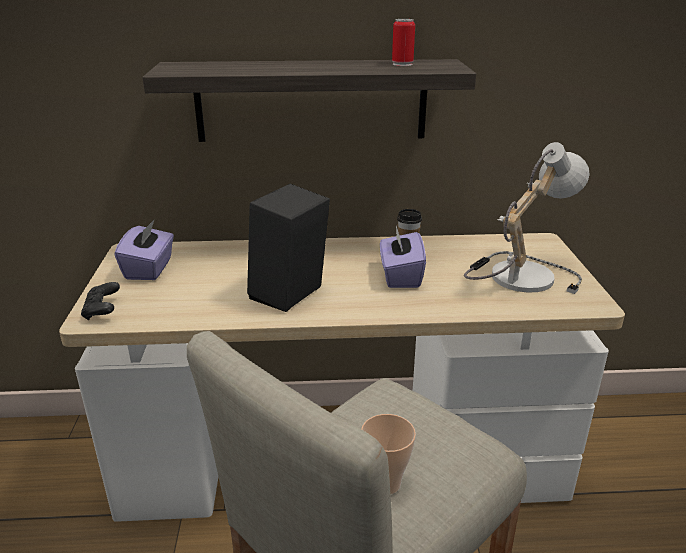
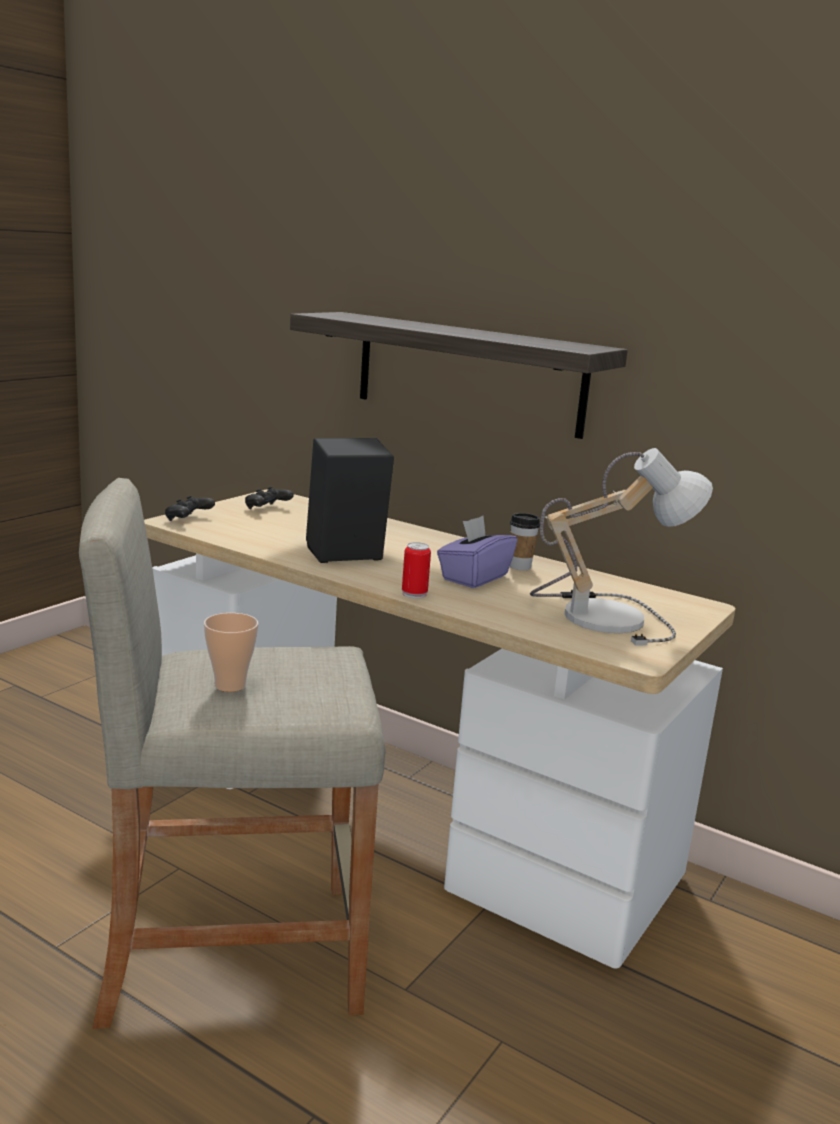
camera: 35 degrees right, 10 degrees down
purple tissue box [115,220,174,280] -> black game controller [245,487,294,509]
can [392,19,415,66] -> can moved to [402,542,431,599]

